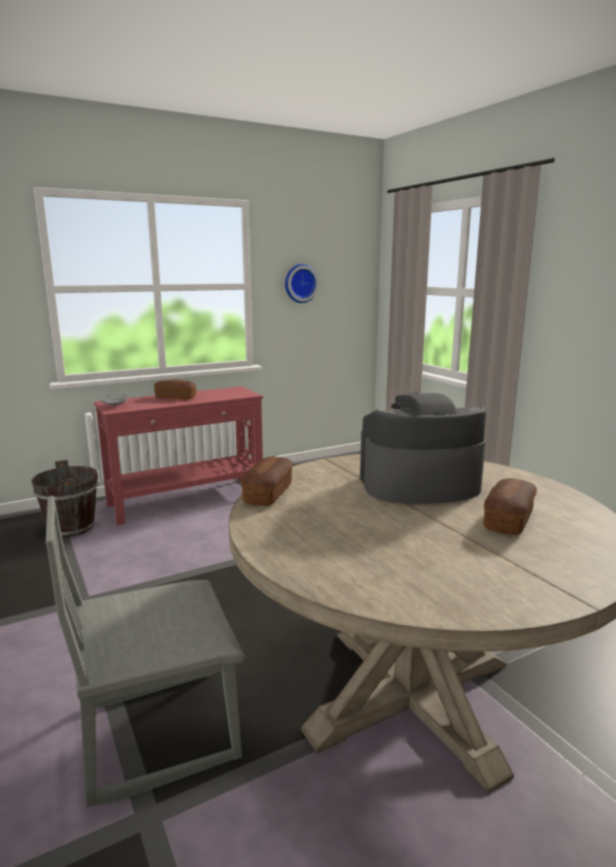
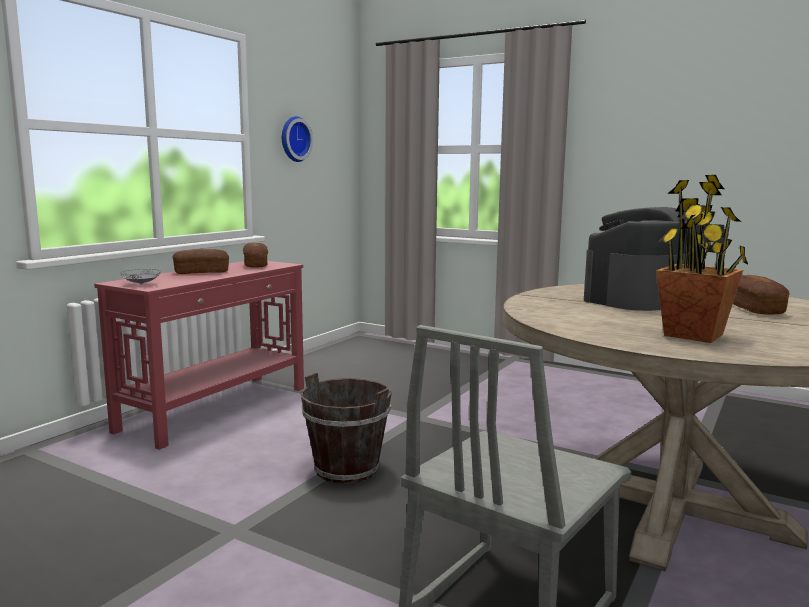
camera: 30 degrees left, 5 degrees down
brown bucket [32,460,98,538] -> brown bucket moved to [300,373,392,484]
bread [241,456,293,506] -> bread moved to [243,243,268,268]
none -> potted plant [656,175,748,343]

